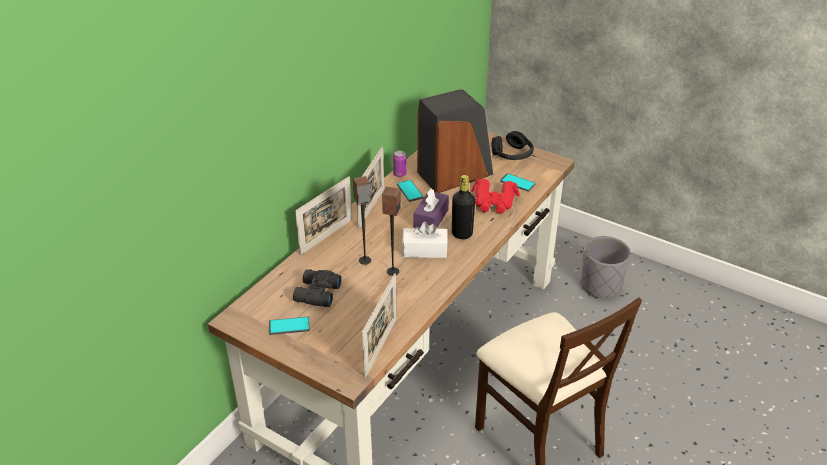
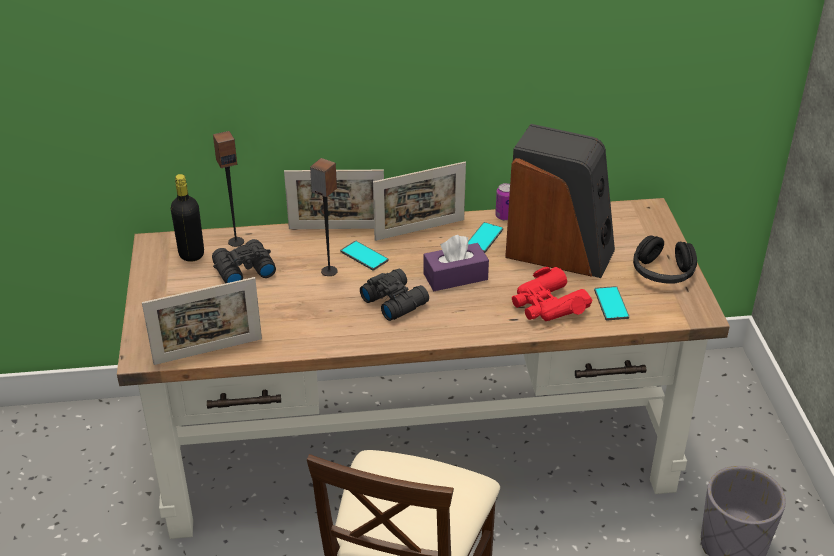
camera: 50 degrees right, 0 degrees up
phone [269,317,310,335] -> phone moved to [340,241,388,271]
speaker [382,187,401,276] -> speaker moved to [213,131,244,247]
white tissue box [402,222,448,258] -> black binoculars [360,269,429,321]
black bottle [452,175,475,239] -> black bottle moved to [171,174,204,262]

